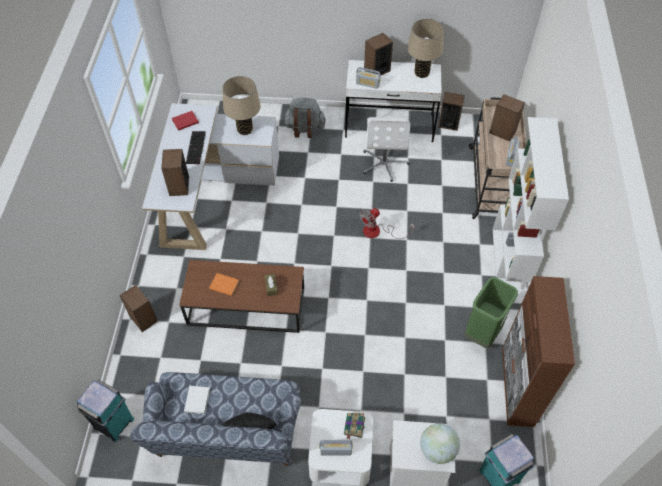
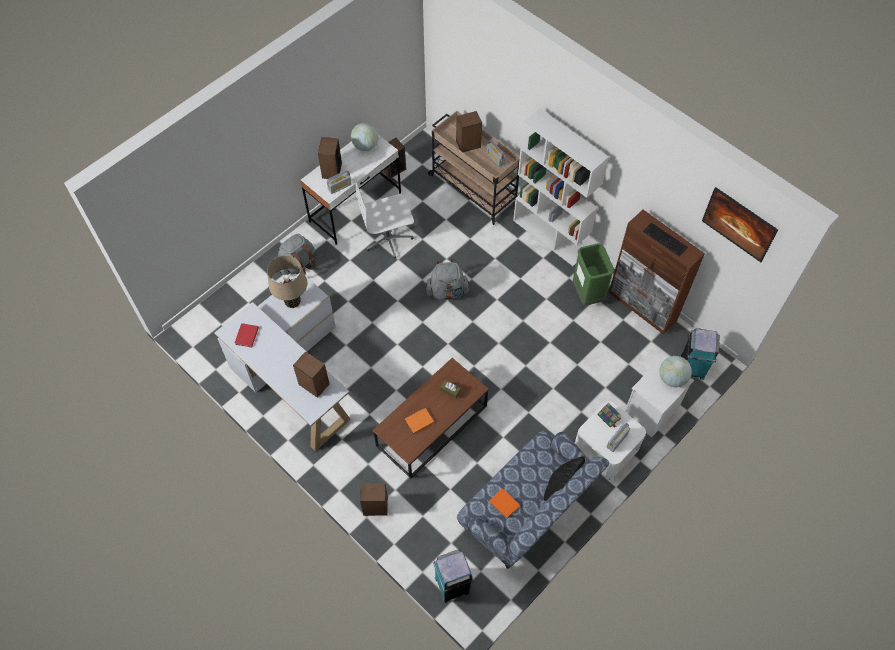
camera: 50 degrees left, 5 degrees up
white book [184,386,210,414] -> orange book [489,488,520,518]
keyboard [186,131,206,164] -> keyboard moved to [643,223,688,257]
fan [359,208,414,239] -> grey backpack [425,259,470,300]
white office chair [363,117,410,182] -> white office chair turned 120 degrees clockwise [355,180,414,259]
beige table lamp [407,19,444,78] -> globe [351,123,379,151]
none -> picture [702,187,778,262]

